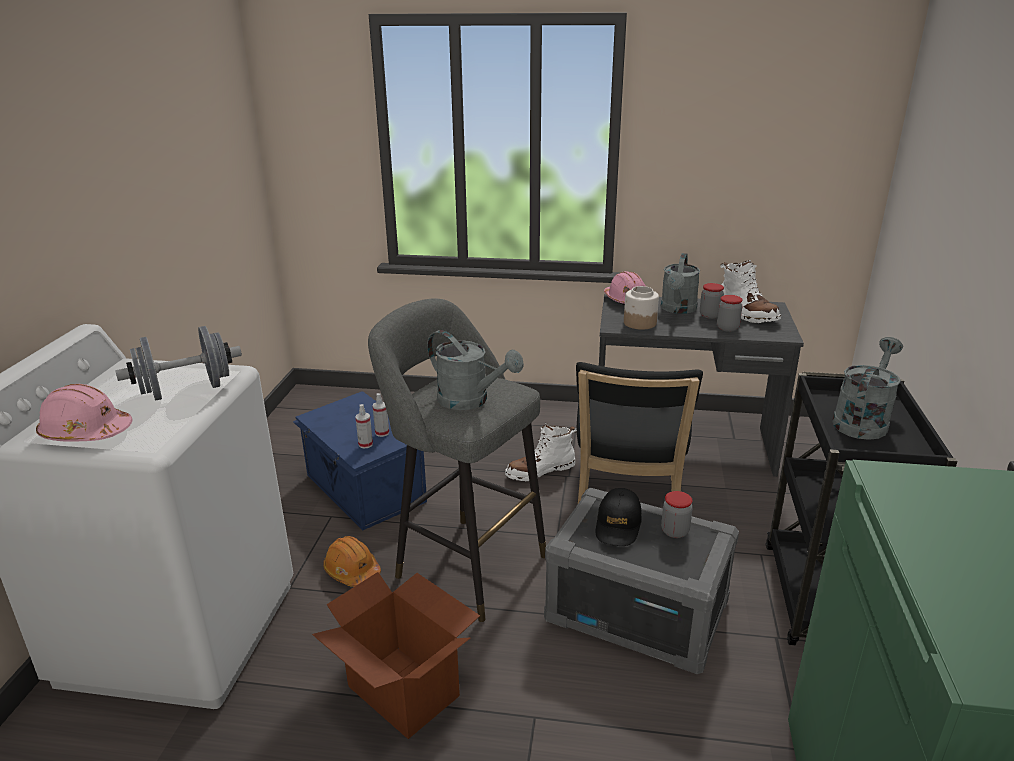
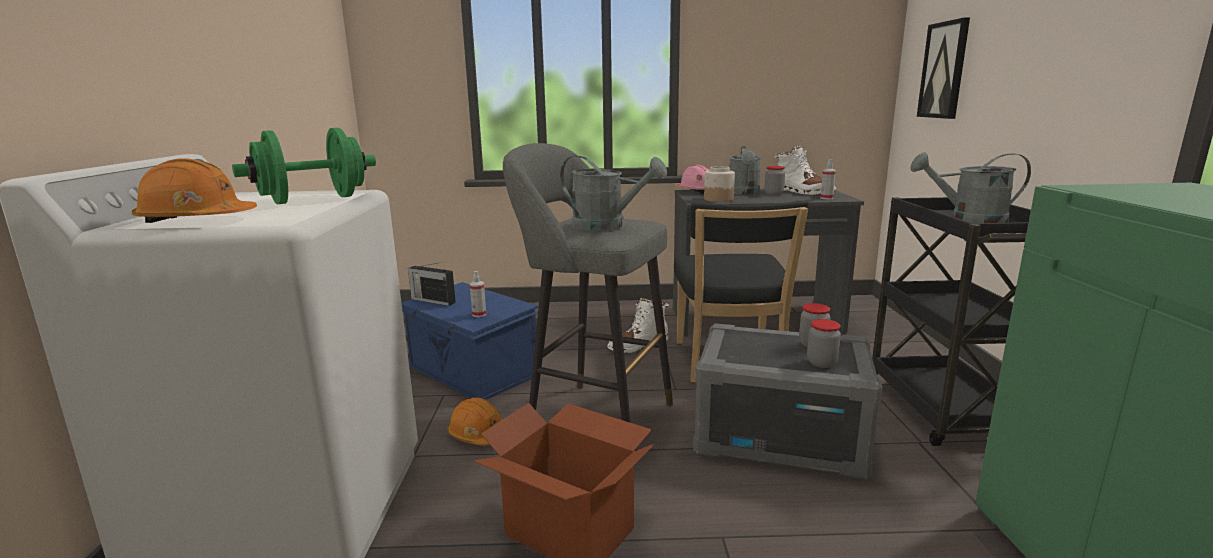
camera: 10 degrees left, 10 degrees down
pink hard hat [36,384,132,442] -> orange hard hat [131,158,257,223]
grey dumbbell [115,326,242,401] -> green dumbbell [232,128,376,204]
spray bottle [372,393,389,437] -> spray bottle moved to [820,159,836,199]
black cap [596,488,642,546] -> none
jar [717,295,743,332] -> jar moved to [807,319,841,368]
grey watering can [832,337,903,440] -> grey watering can turned 105 degrees counterclockwise [910,152,1031,223]
none -> radio [408,262,456,306]
none -> picture [917,17,970,119]

